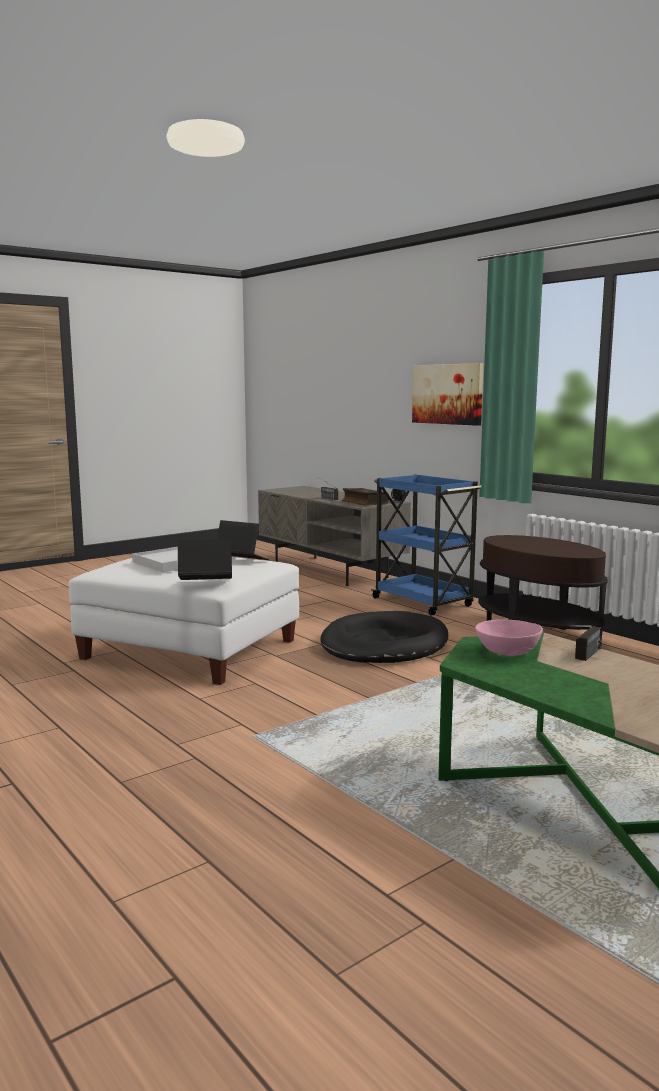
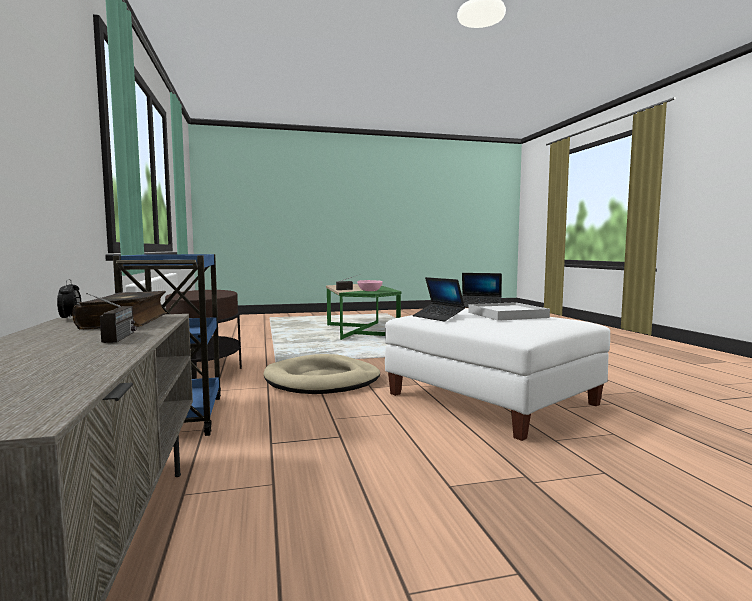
camera: 155 degrees left, 5 degrees down
black dog bed [320,611,448,663] -> beige dog bed [264,354,380,394]
picture [412,363,483,426] -> none

